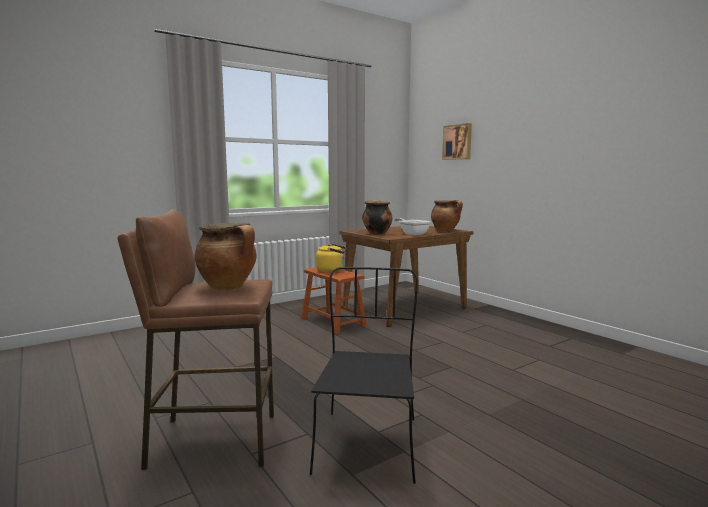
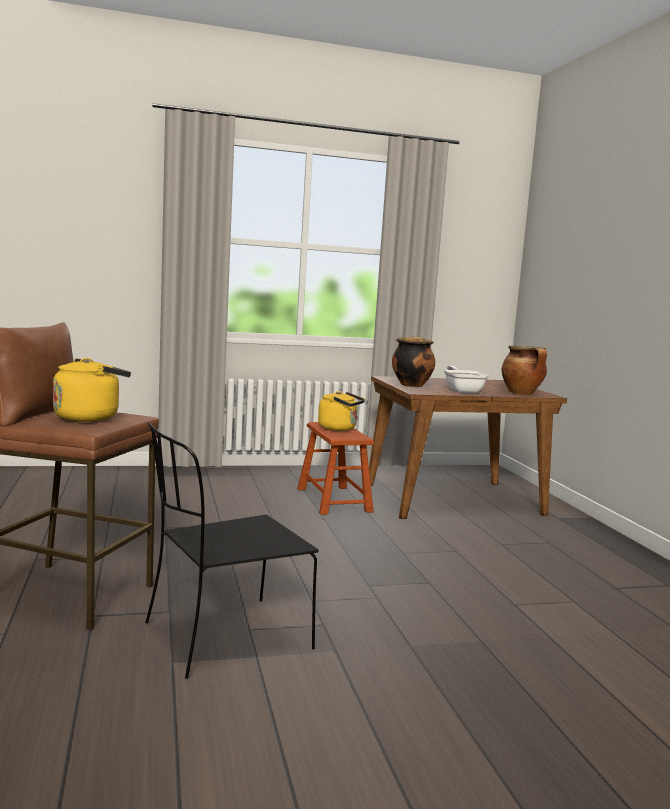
camera: 20 degrees right, 0 degrees up
cooking pot [195,223,256,290] -> yellow kettle [53,358,131,422]
black chair [310,267,418,484] -> black chair turned 150 degrees counterclockwise [145,422,319,679]
picture [442,123,472,160] -> none

